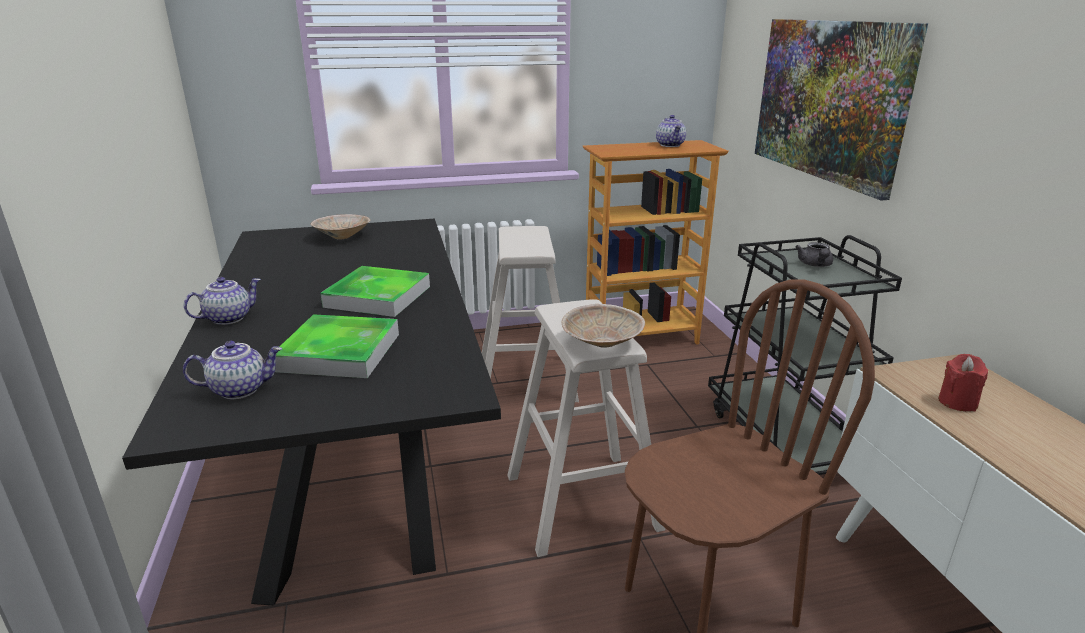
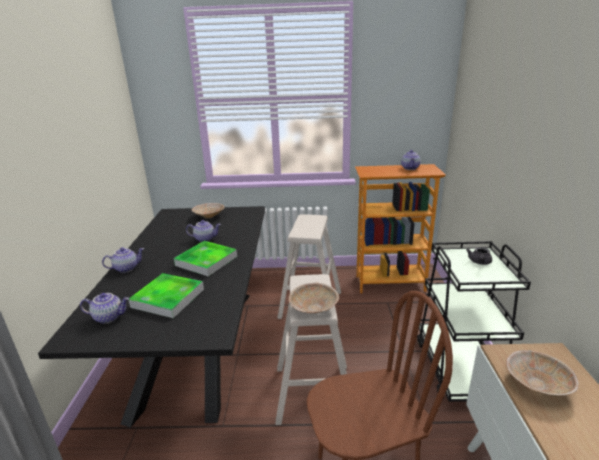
camera: 15 degrees right, 0 degrees up
picture [755,19,928,201] -> none
red candle [938,354,988,411] -> beige bowl [506,350,579,396]
none -> teapot [186,220,221,242]

